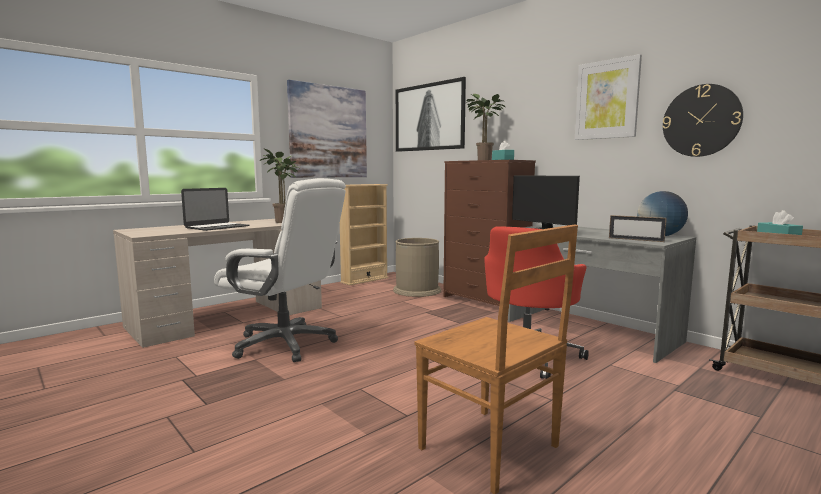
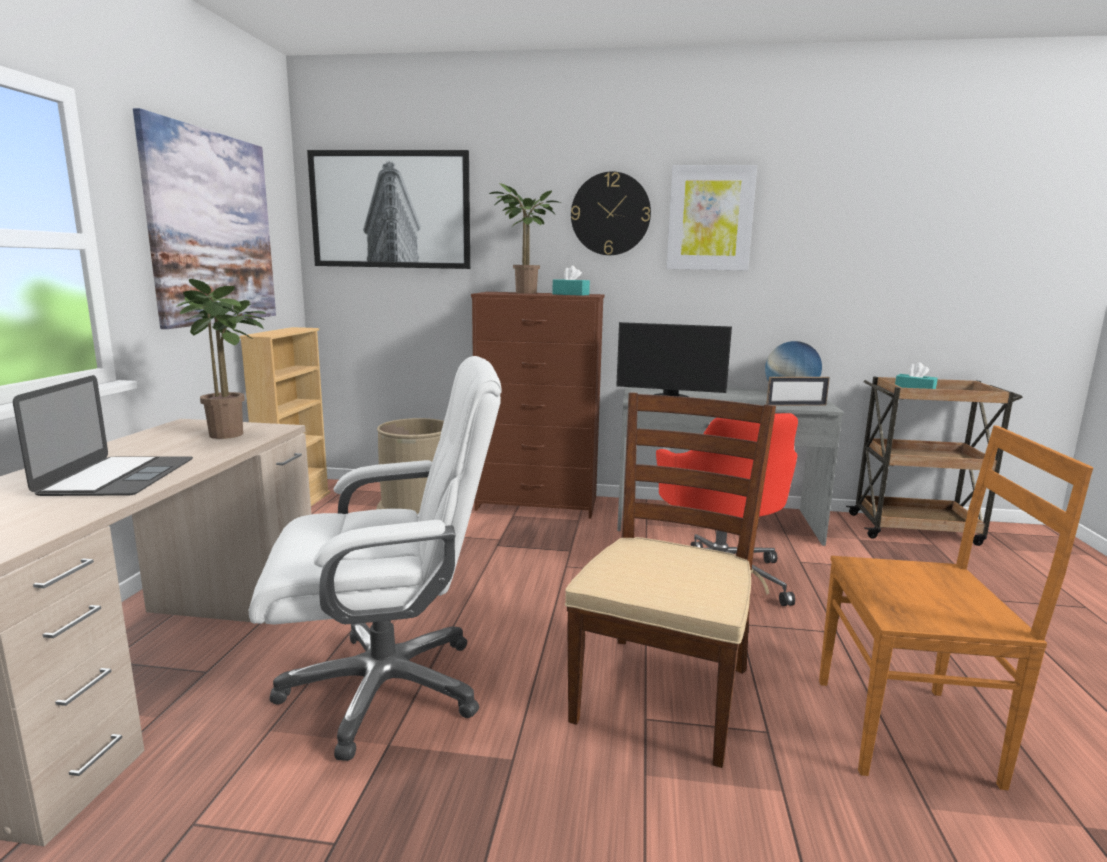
camera: 40 degrees left, 5 degrees up
wall clock [662,84,743,157] -> wall clock moved to [571,171,651,255]
none -> brown chair [565,393,776,768]

